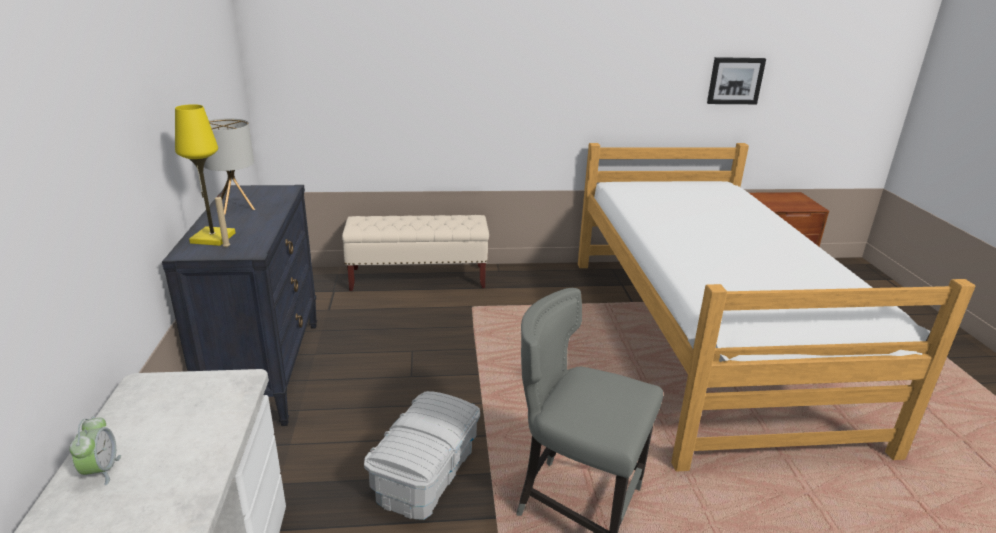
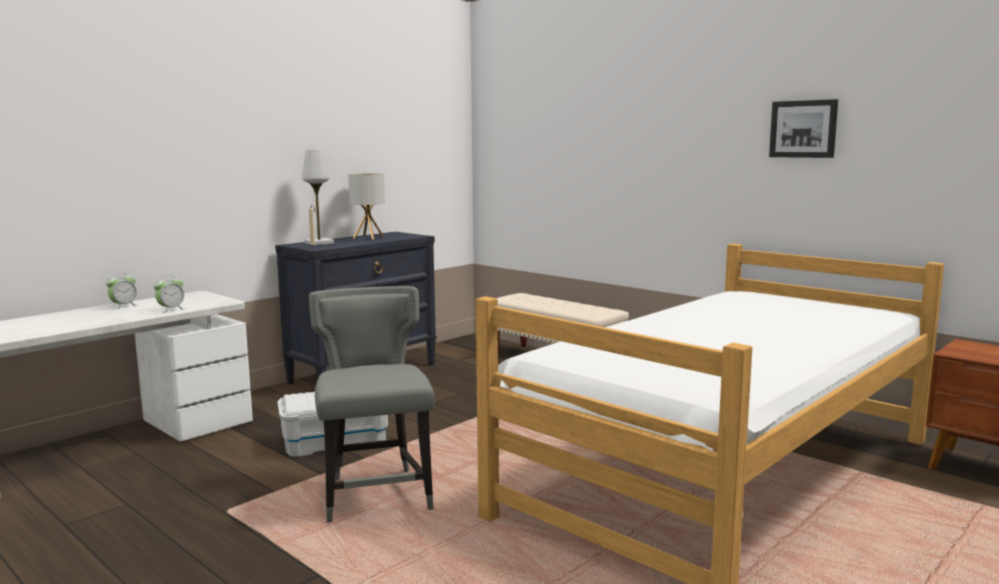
camera: 50 degrees right, 15 degrees down
yellow table lamp [175,104,236,246] -> white table lamp [302,149,334,245]
picture [707,57,766,104] -> picture moved to [769,99,838,158]
none -> alarm clock [154,275,186,313]

